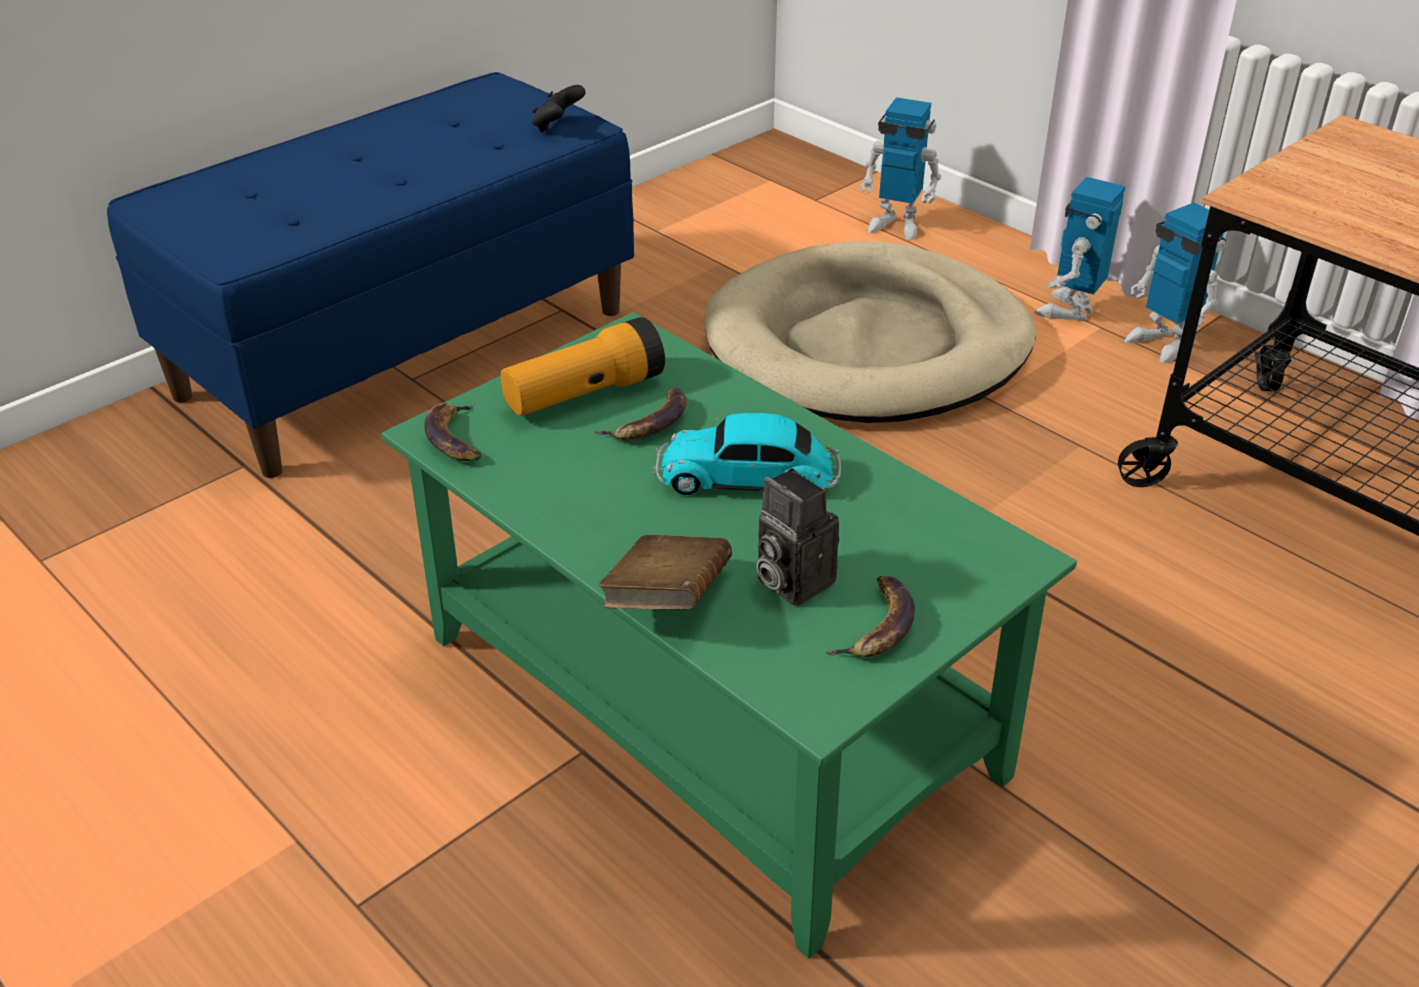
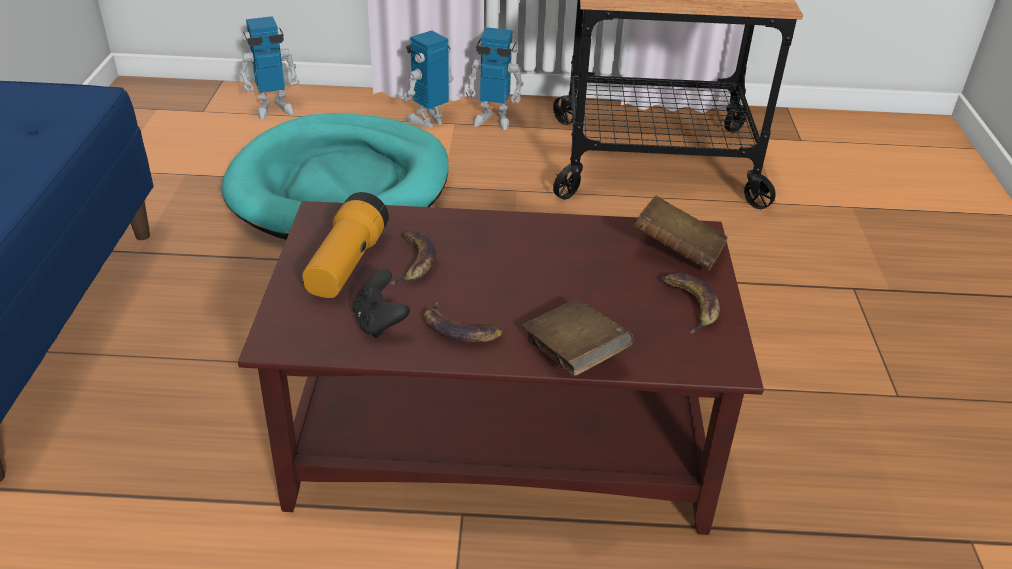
camera: 45 degrees left, 0 degrees up
green coffee table [381,312,1077,958] -> brown coffee table [238,201,764,535]
banana [424,403,481,461] -> banana moved to [424,302,503,342]
black game controller [532,85,586,132] -> black game controller moved to [352,269,410,338]
toy car [653,413,841,495] -> none
beige dog bed [705,241,1036,423] -> turquoise dog bed [221,113,449,240]
camera [756,468,839,606] -> none
toy robot [1035,177,1126,320] -> toy robot turned 60 degrees clockwise [400,30,454,128]
none -> brown book [634,195,728,271]

